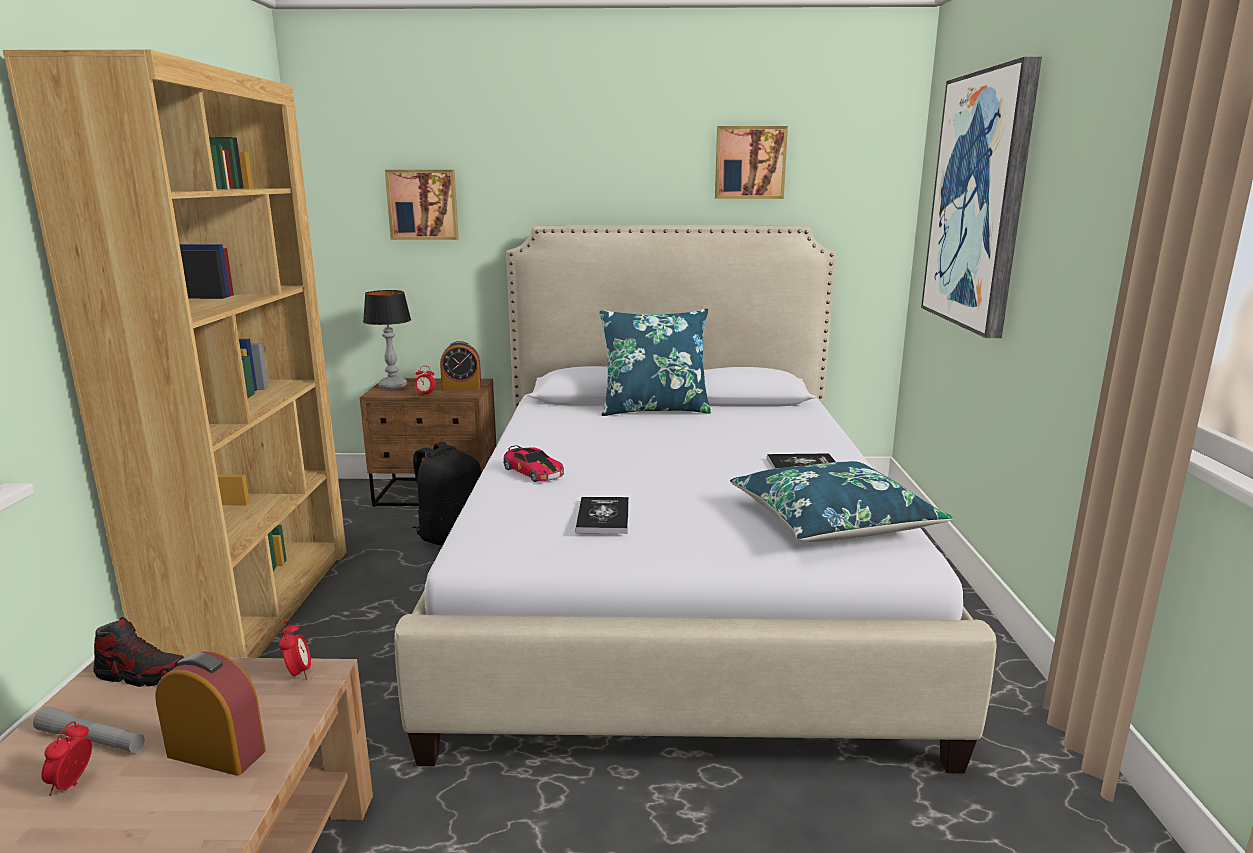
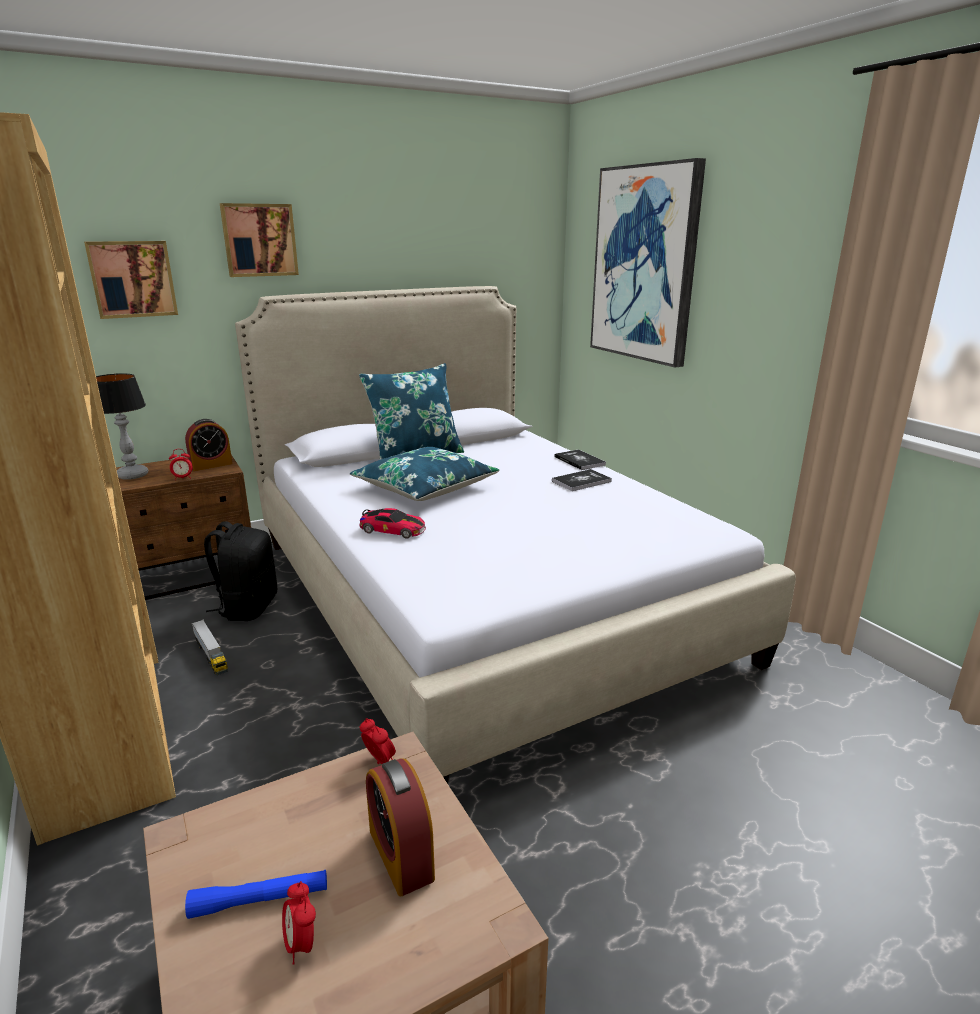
camera: 30 degrees left, 5 degrees up
grey flashlight [33,706,145,753] -> blue flashlight [185,870,327,919]
shoe [94,617,184,687] -> none
alarm clock [155,651,266,776] -> alarm clock turned 105 degrees counterclockwise [366,758,435,896]
book [575,497,629,534] -> book moved to [554,449,606,470]
picture [715,126,788,199] -> picture moved to [220,203,299,277]
blue pillow [730,461,953,542] -> blue pillow moved to [350,447,500,501]
none -> toy truck [191,619,228,675]

